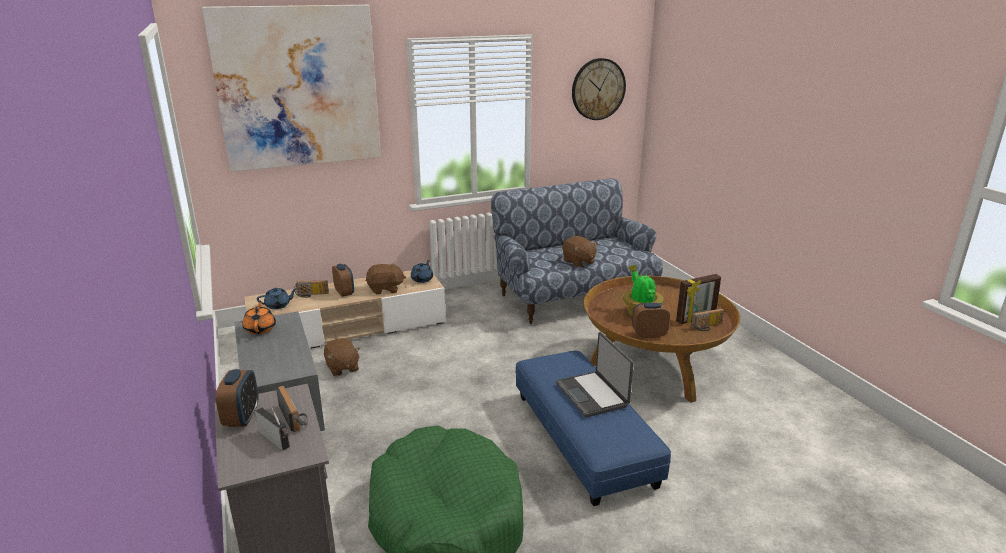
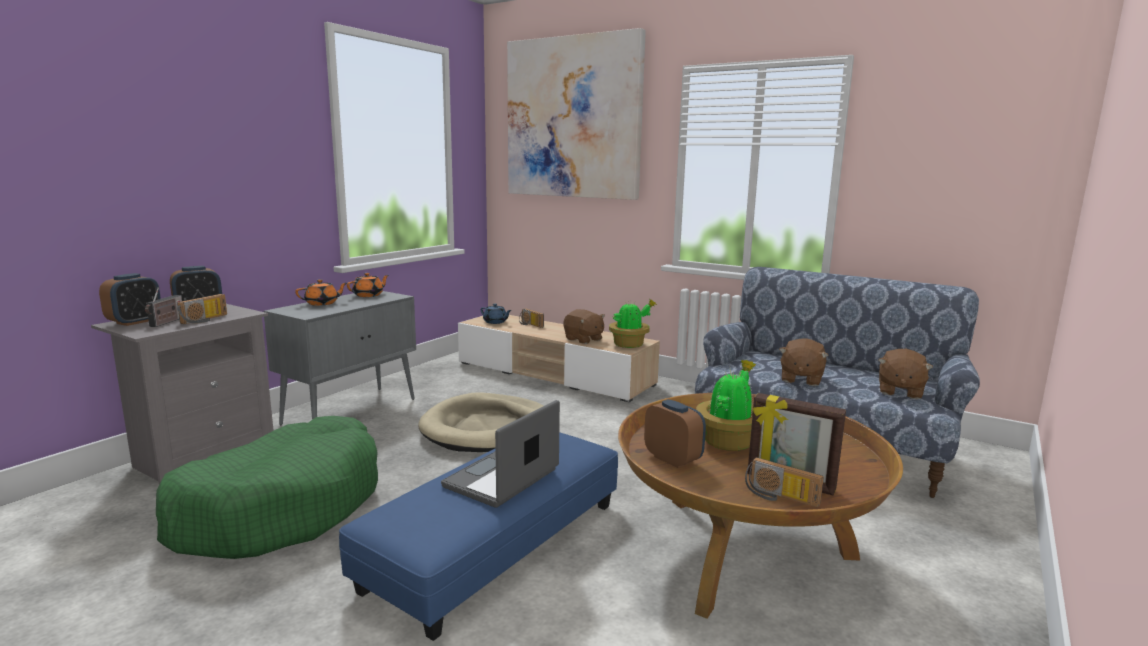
camera: 55 degrees right, 10 degrees down
brown plush toy [324,338,360,376] -> brown plush toy moved to [878,349,933,399]
alarm clock [332,264,354,297] -> alarm clock moved to [99,273,161,326]
blue teapot [411,260,433,283] -> potted plant [609,299,657,348]
wall clock [572,58,626,120] -> none
none -> orange teapot [295,279,347,306]
none -> beige dog bed [418,392,544,452]

